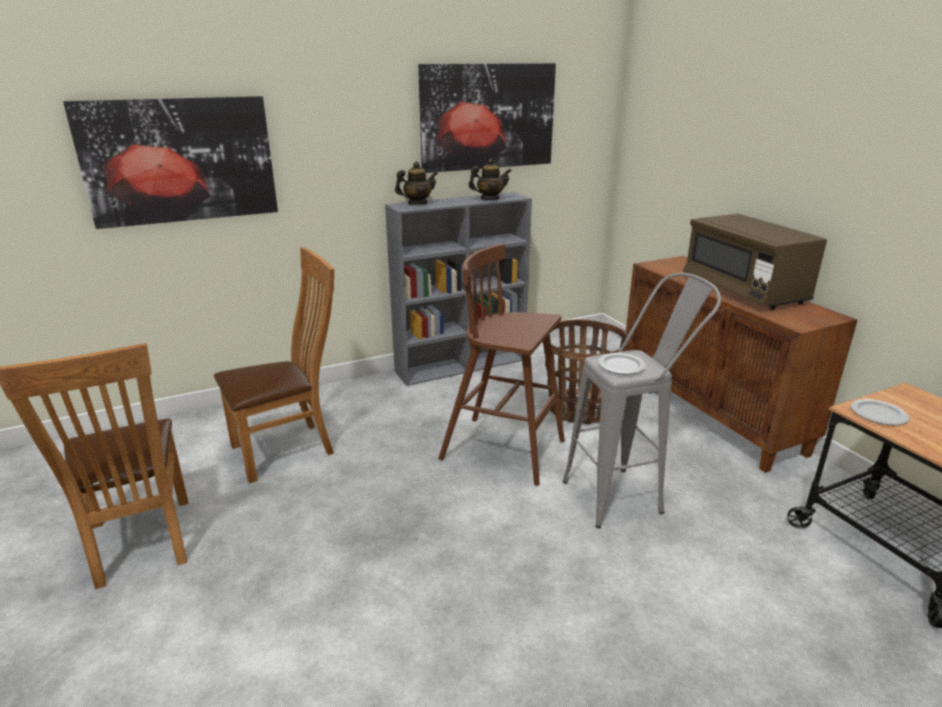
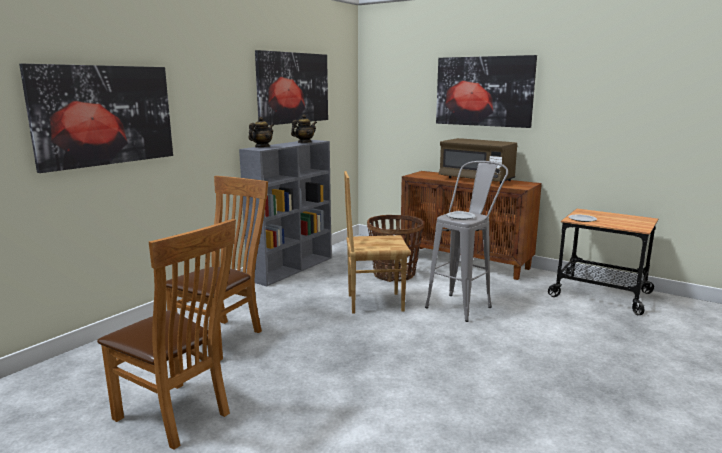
camera: 30 degrees left, 10 degrees down
brown stool [438,244,565,486] -> brown chair [344,171,411,314]
none -> picture [436,55,537,128]

